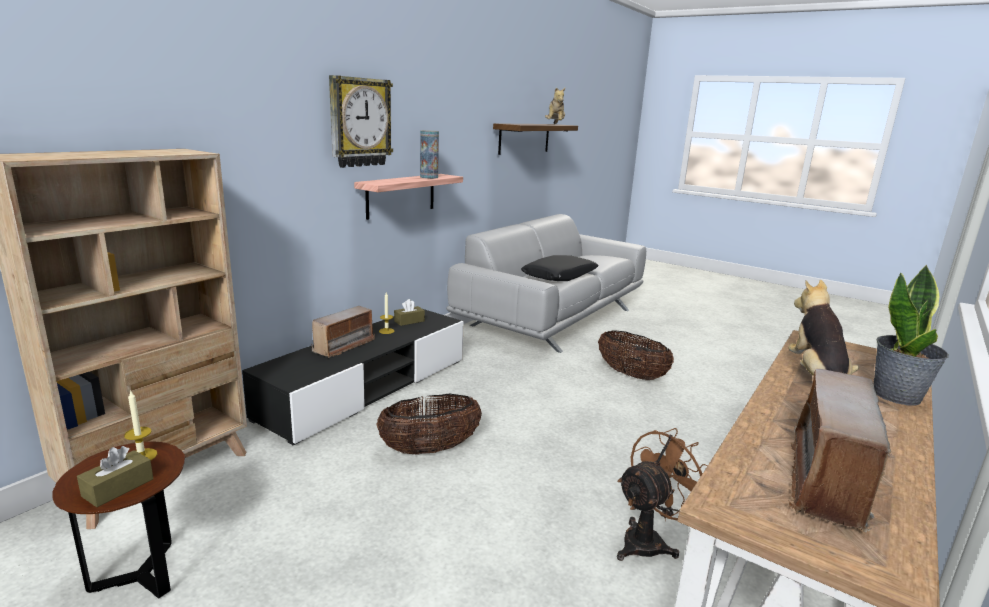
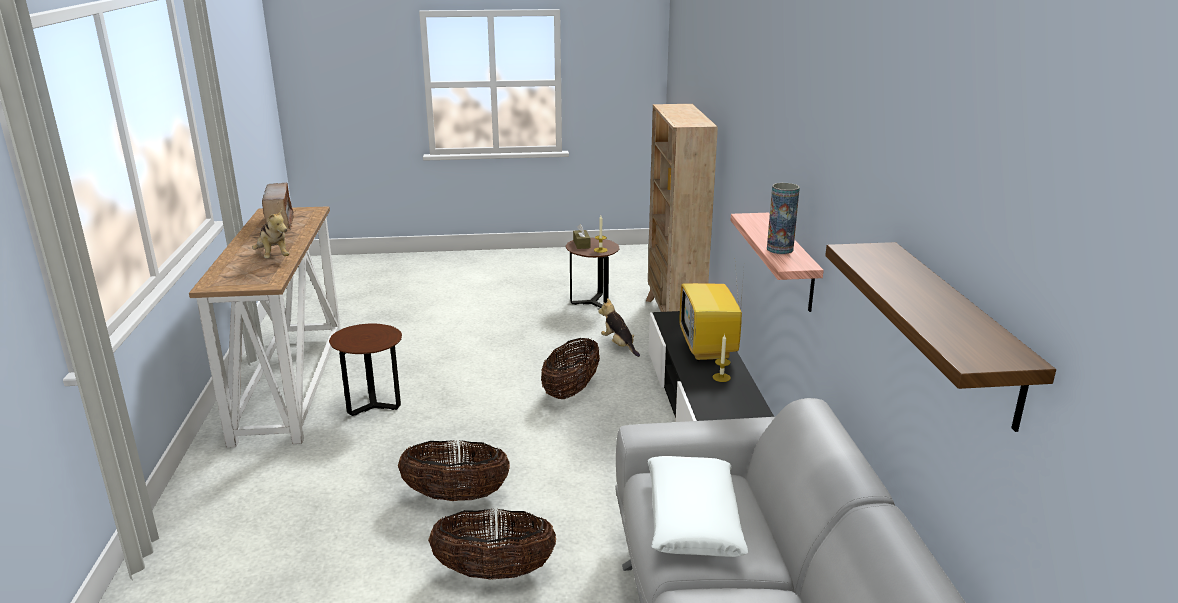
camera: 140 degrees right, 5 degrees up
radio [311,306,375,358] -> television [680,265,744,361]
wall clock [329,75,393,168] -> none
brown tissue box [394,299,425,326] -> none
black pillow [521,255,599,281] -> white pillow [648,456,749,557]
plush toy [545,88,565,124] -> plush toy moved to [598,298,640,357]
brown fan [617,428,708,561] -> brown side table [329,323,402,416]
potted plant [873,265,949,405] -> none
none -> basket [398,440,510,501]

